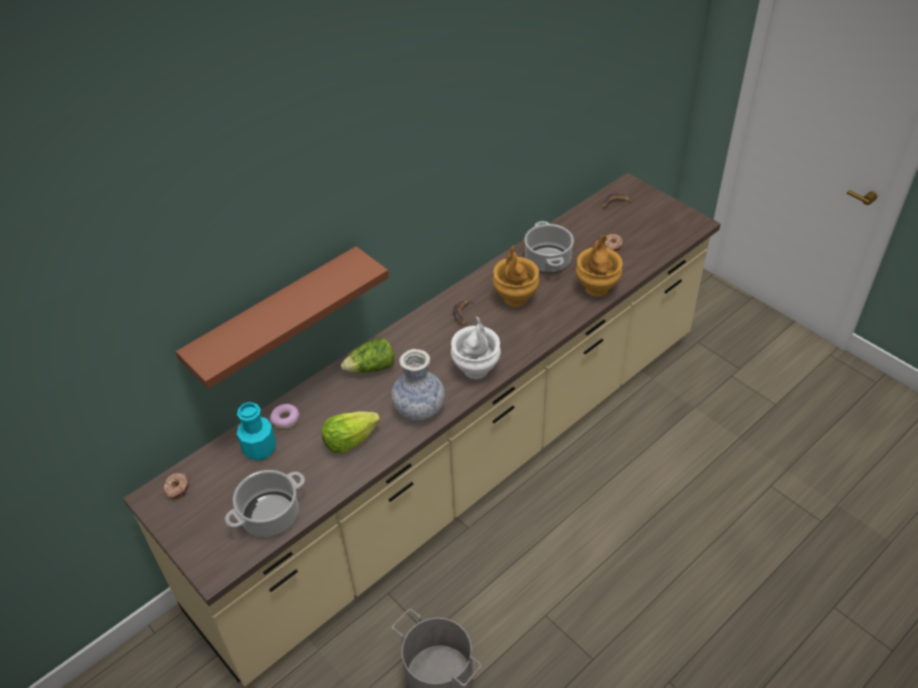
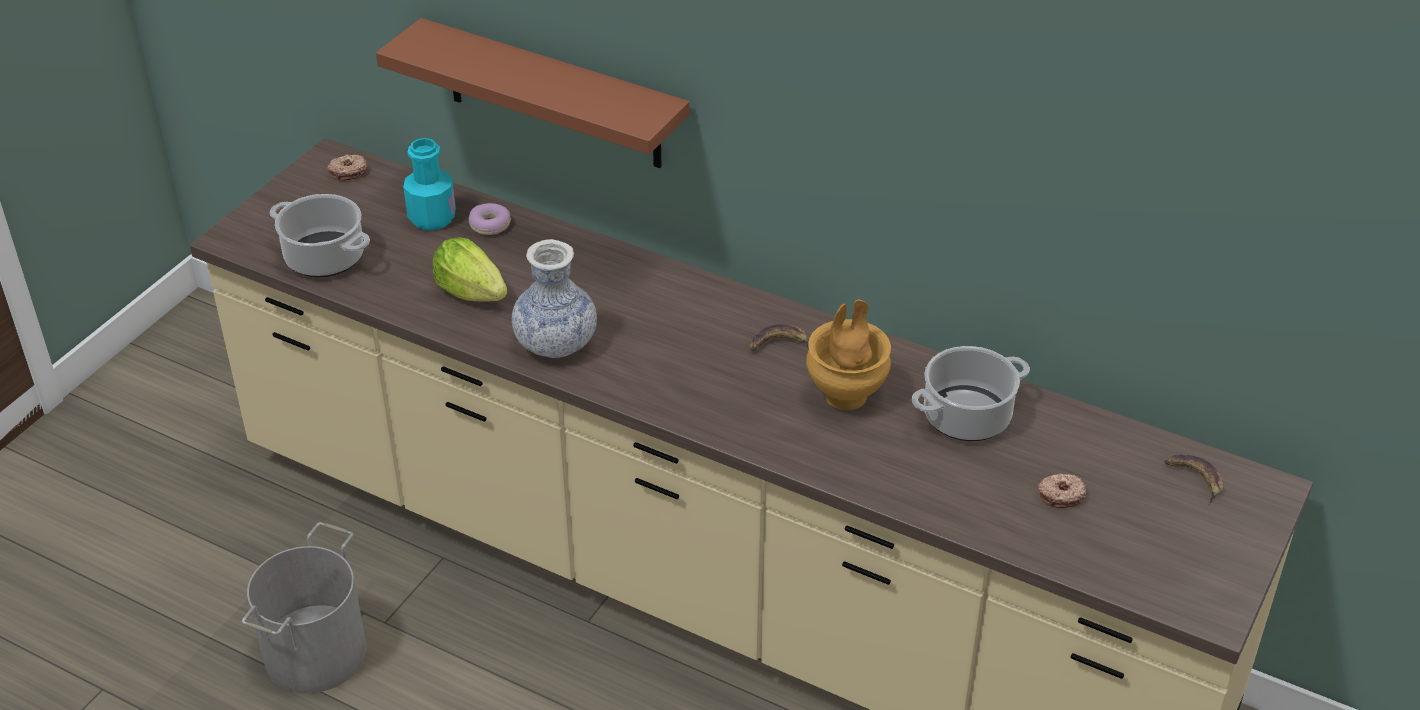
camera: 70 degrees right, 5 degrees down
lettuce [341,338,395,373] -> none
white vase [451,316,501,379] -> none
brown vase [576,235,623,297] -> none

